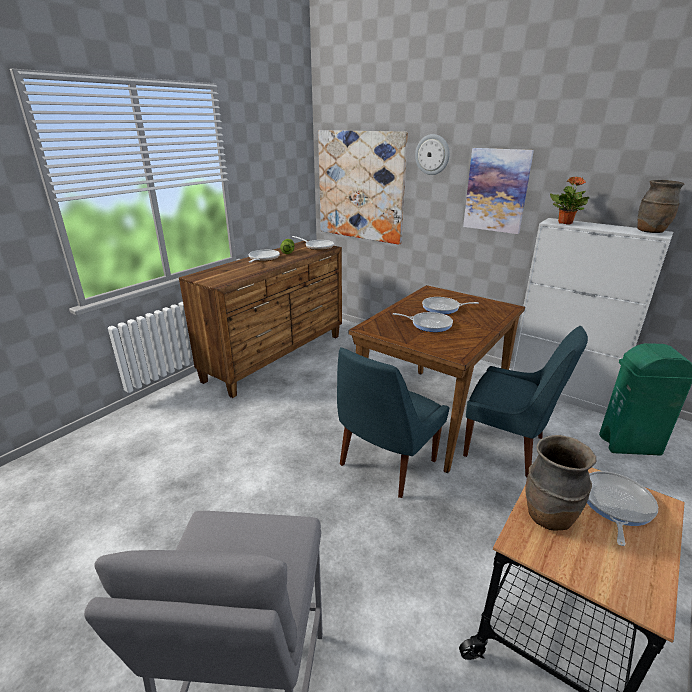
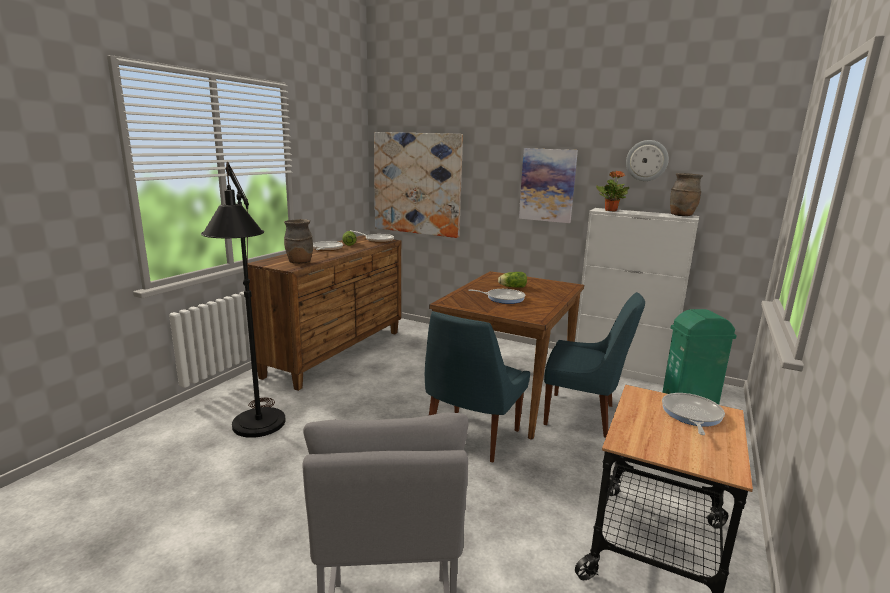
camera: 10 degrees left, 10 degrees down
wall clock [415,134,450,175] -> wall clock moved to [626,140,669,181]
frying pan [422,297,479,314] -> lettuce [498,272,527,288]
brown vase [525,435,597,530] -> brown vase moved to [284,219,313,263]
none -> black floor lamp [201,162,286,438]

